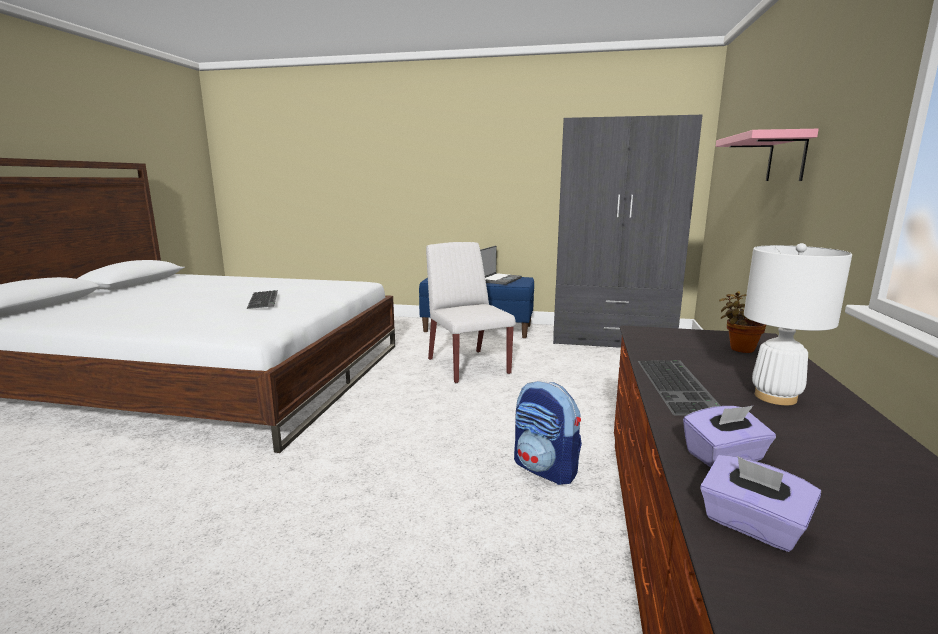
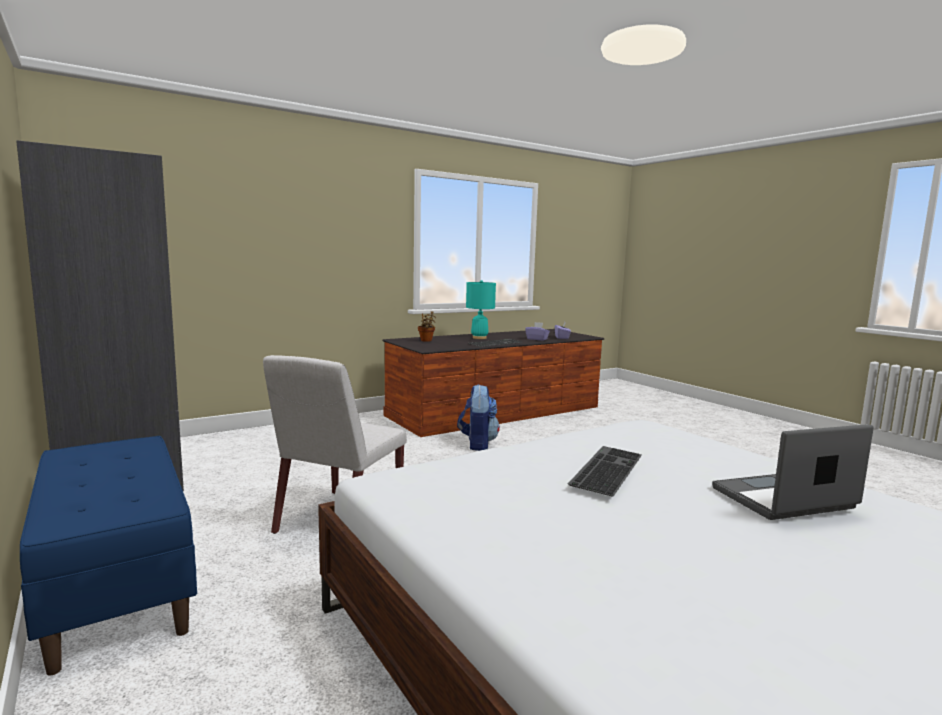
camera: 135 degrees left, 5 degrees down
laptop [480,246,522,285] -> laptop moved to [712,424,874,520]
pink shelf [716,129,819,181] -> none
white table lamp [744,243,852,405] -> turquoise table lamp [466,280,496,339]

